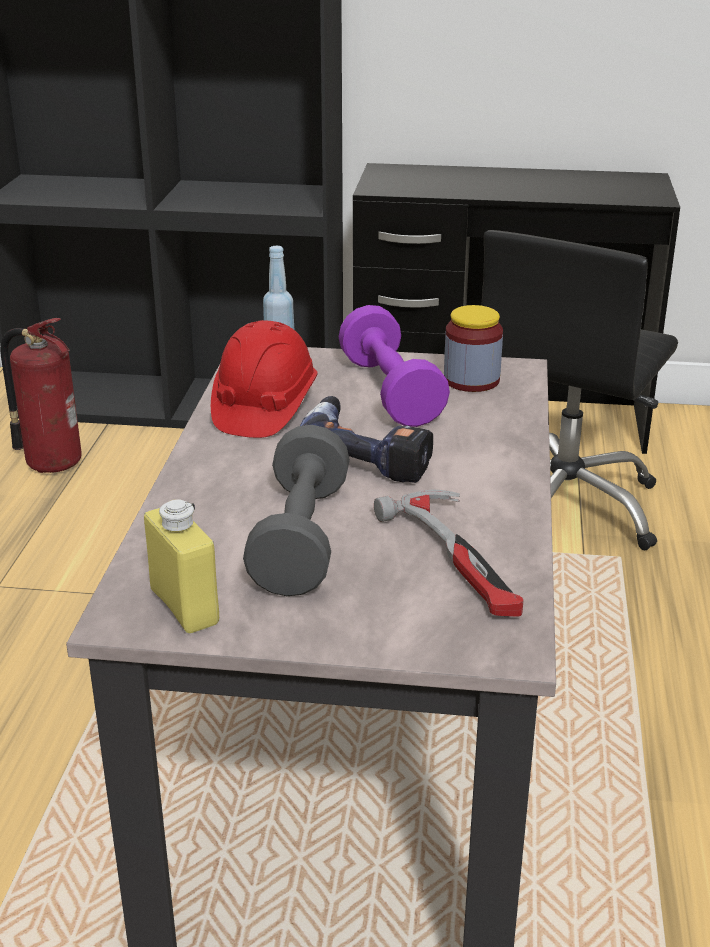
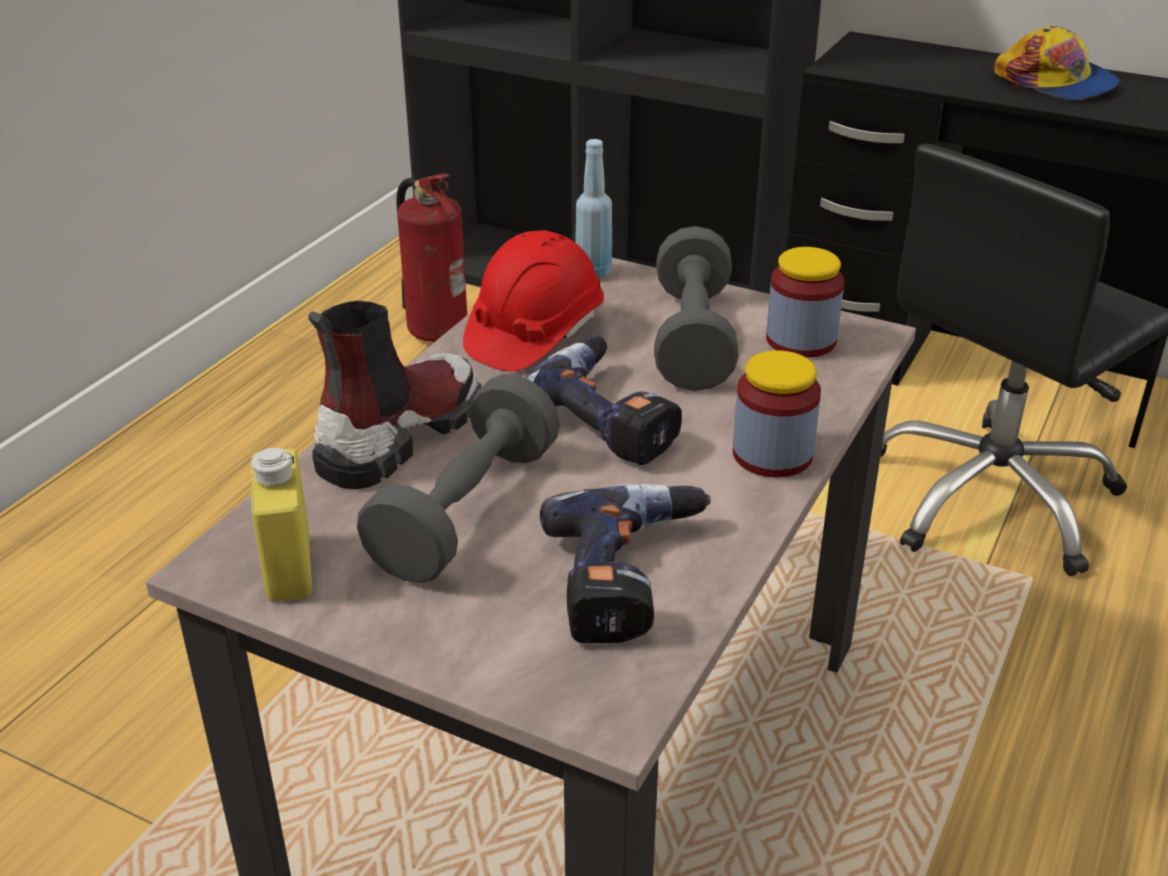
camera: 20 degrees right, 5 degrees up
purple dumbbell [339,305,450,427] -> grey dumbbell [654,226,739,391]
hammer [374,490,523,617] -> power drill [540,484,711,643]
none -> boot [308,301,481,489]
none -> jar [733,350,821,477]
none -> cap [994,26,1119,100]

